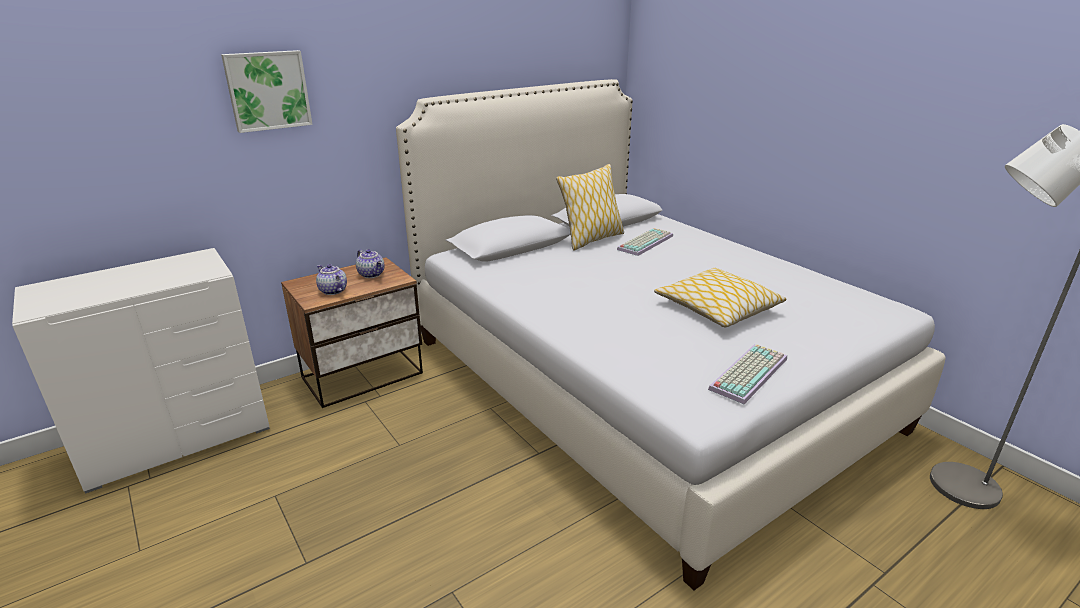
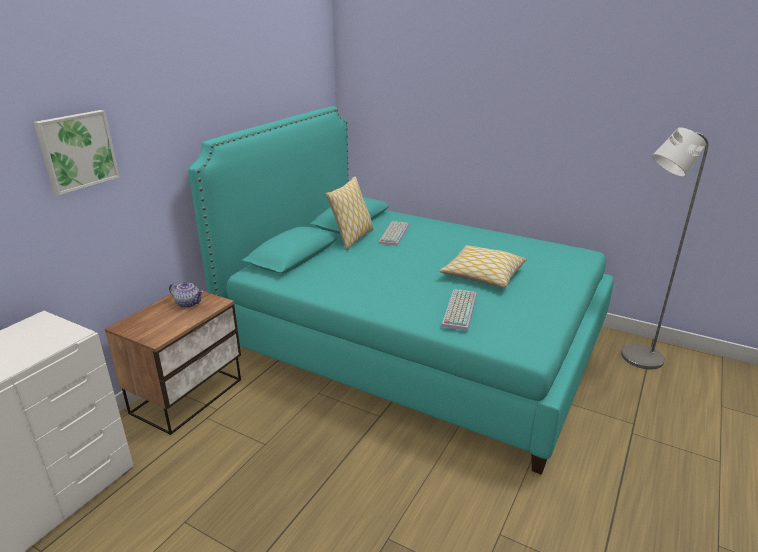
camera: 25 degrees left, 0 degrees up
teapot [316,264,347,295] -> none
white bed [396,79,946,590] -> turquoise bed [188,106,614,475]
keyboard [708,344,787,404] -> keyboard moved to [441,289,477,331]

